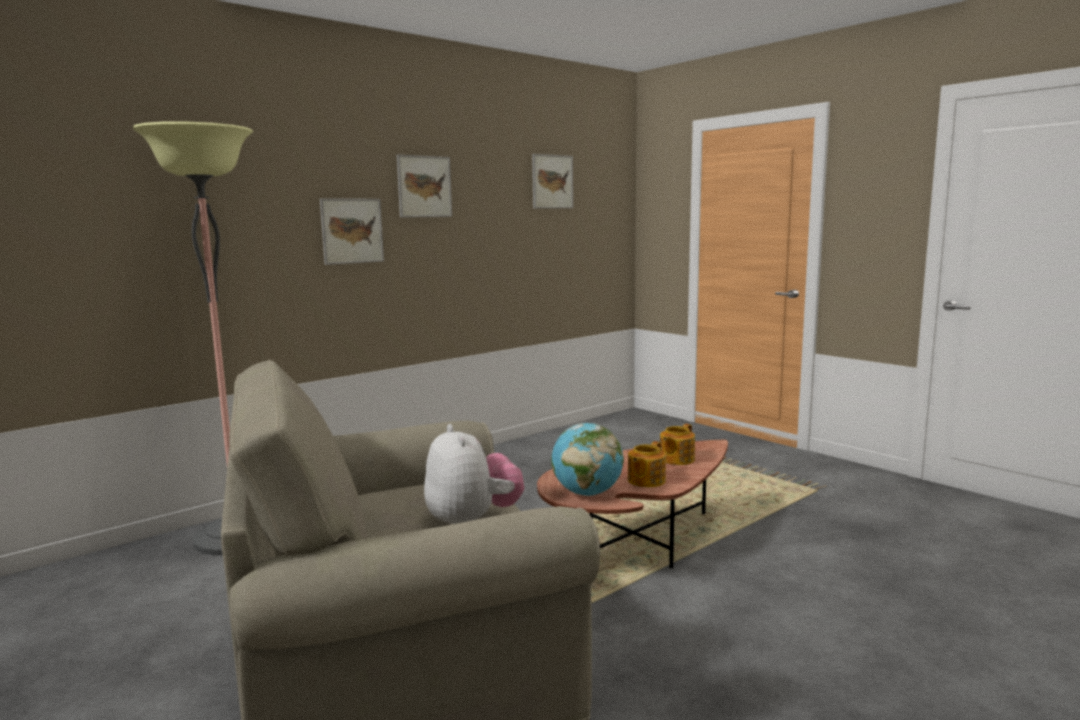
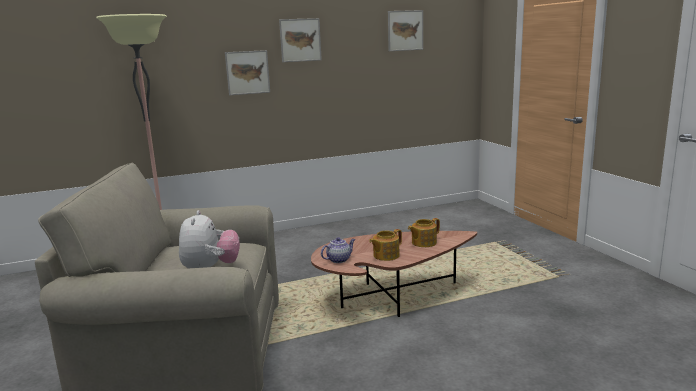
camera: 20 degrees right, 5 degrees up
globe [551,423,624,496] -> teapot [321,237,355,263]

